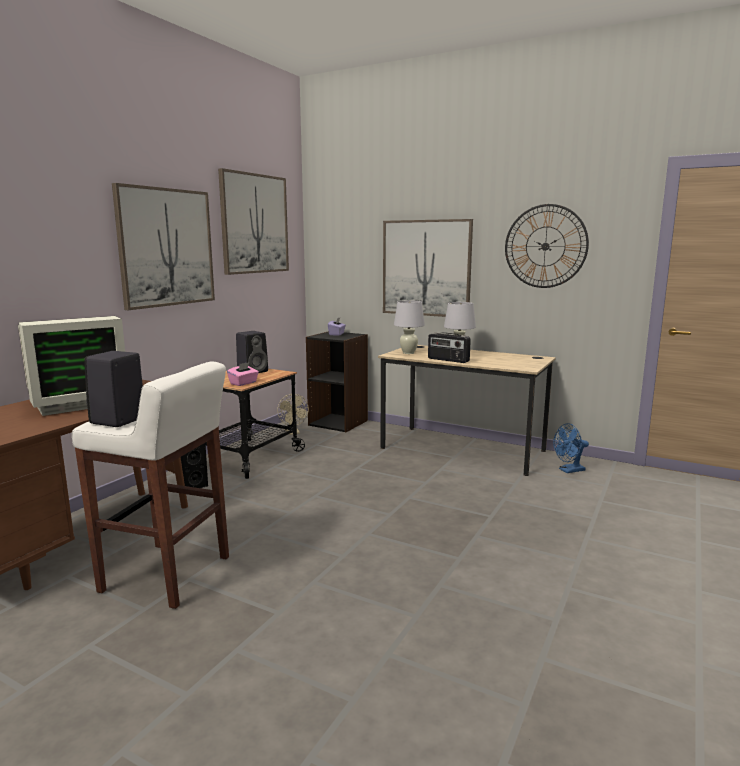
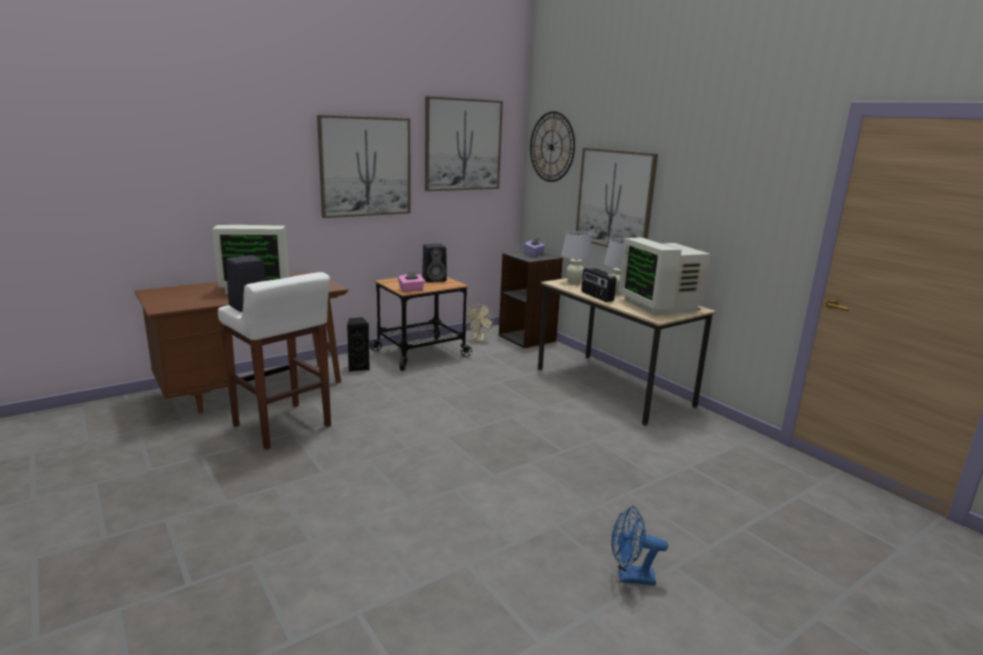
camera: 25 degrees right, 5 degrees up
wall clock [505,204,589,288] -> wall clock moved to [530,111,575,182]
blue fan [553,423,589,473] -> blue fan moved to [611,506,668,586]
none -> monitor [619,237,711,315]

